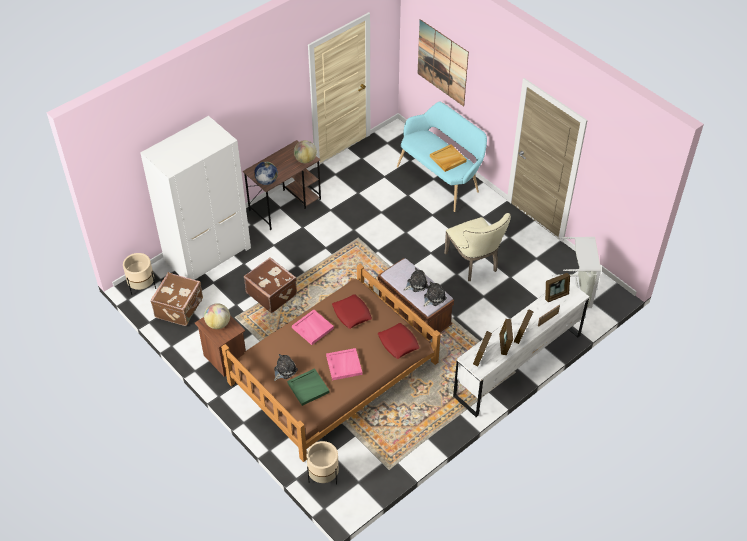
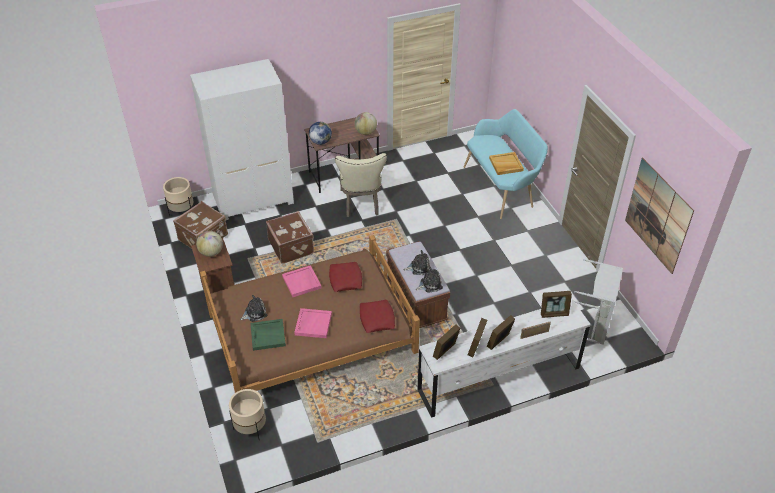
camera: 20 degrees right, 5 degrees down
picture [418,19,469,107] -> picture moved to [625,157,694,274]
beige chair [444,213,511,281] -> beige chair moved to [335,153,387,217]

